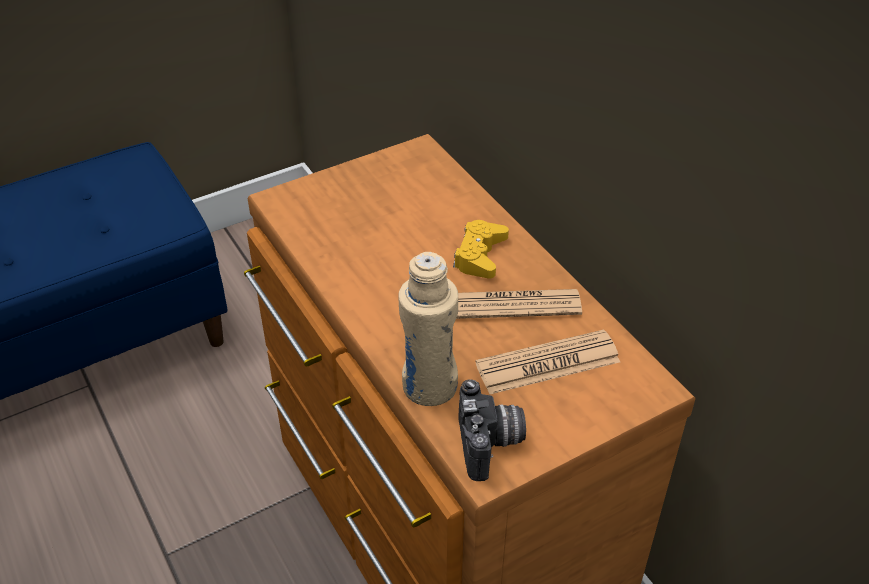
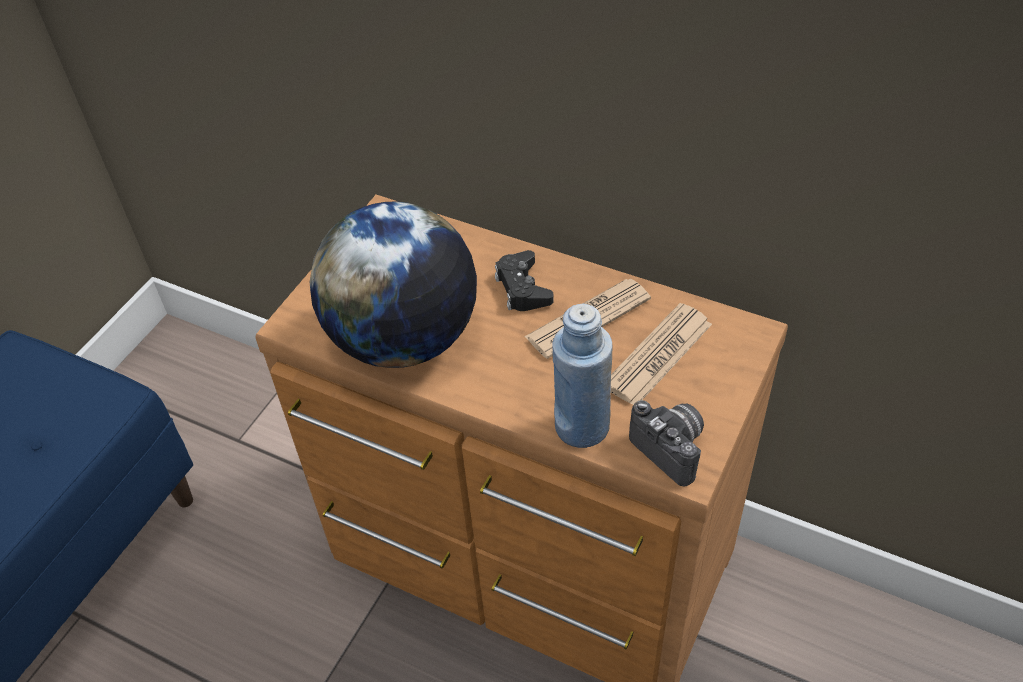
camera: 30 degrees left, 5 degrees up
beige bottle [398,252,458,406] -> blue bottle [552,304,612,448]
yellow game controller [453,220,509,279] -> black game controller [495,250,554,311]
none -> globe [310,201,477,368]

